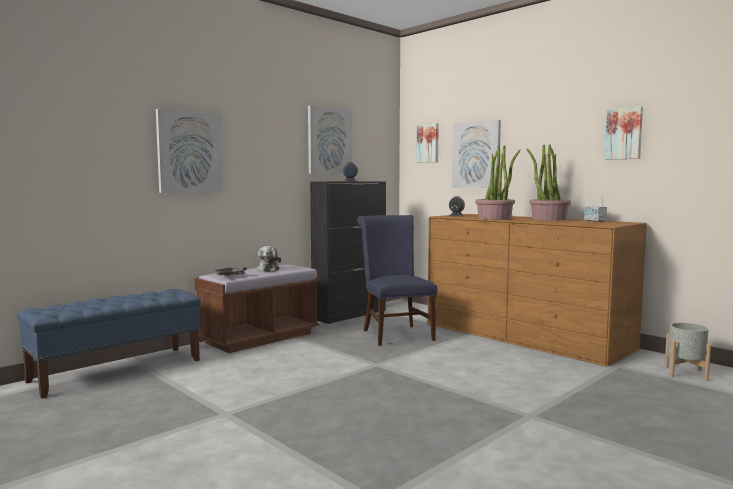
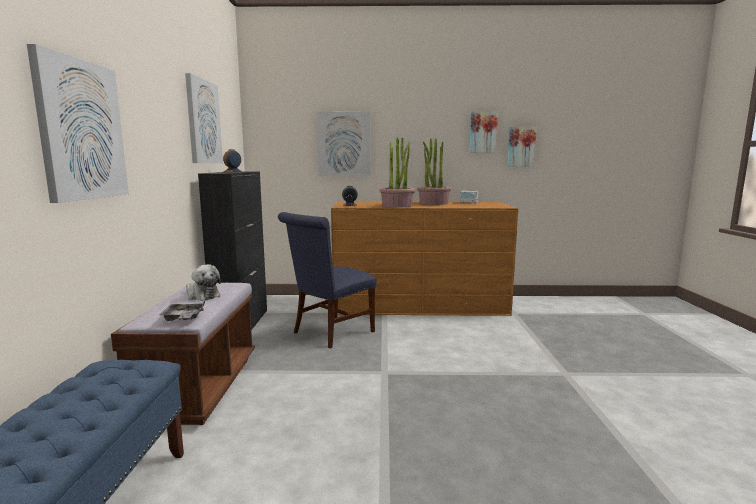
camera: 45 degrees left, 5 degrees up
blue chair [357,215,438,346] -> blue chair turned 75 degrees counterclockwise [278,212,377,348]
picture [417,123,439,163] -> picture moved to [507,126,537,167]
grey planter [664,323,711,381] -> none

